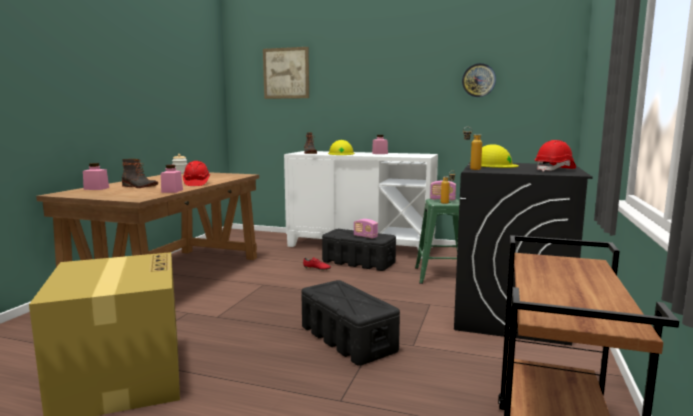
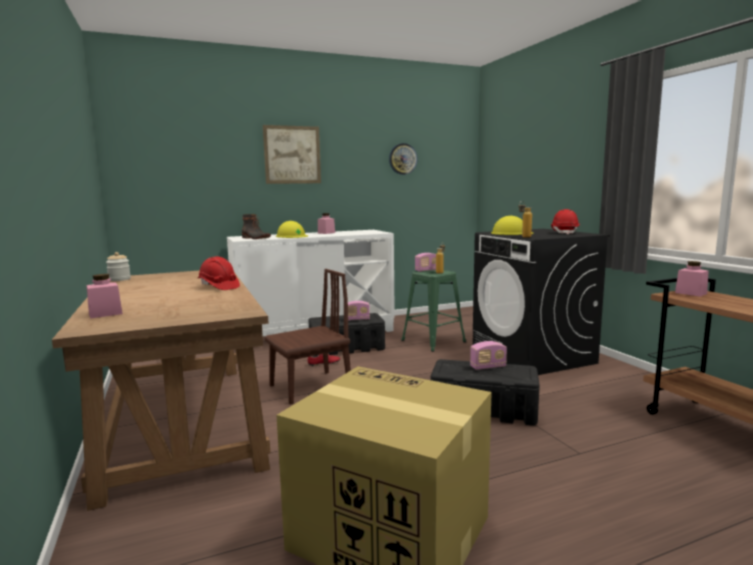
camera: 40 degrees left, 0 degrees up
boot [122,159,158,188] -> none
pink jar [161,165,183,193] -> pink jar moved to [675,261,708,297]
picture [263,47,309,99] -> picture moved to [263,125,321,184]
none -> brown chair [265,269,351,405]
none -> radio [470,341,507,370]

